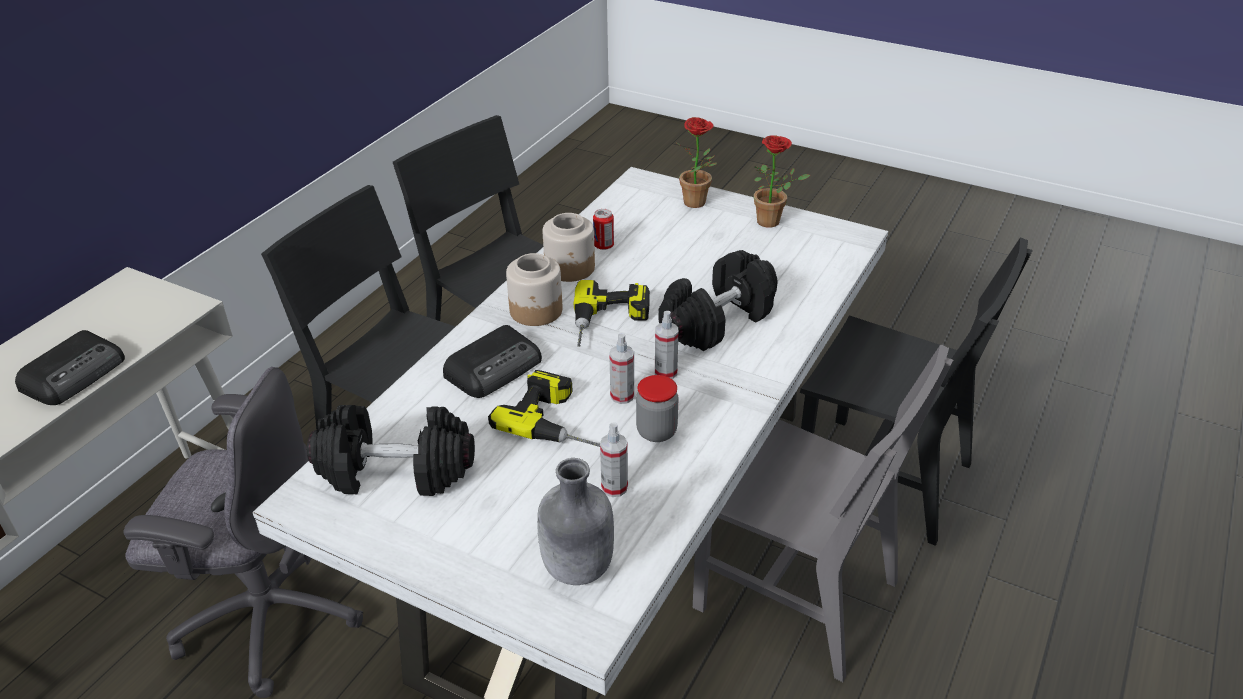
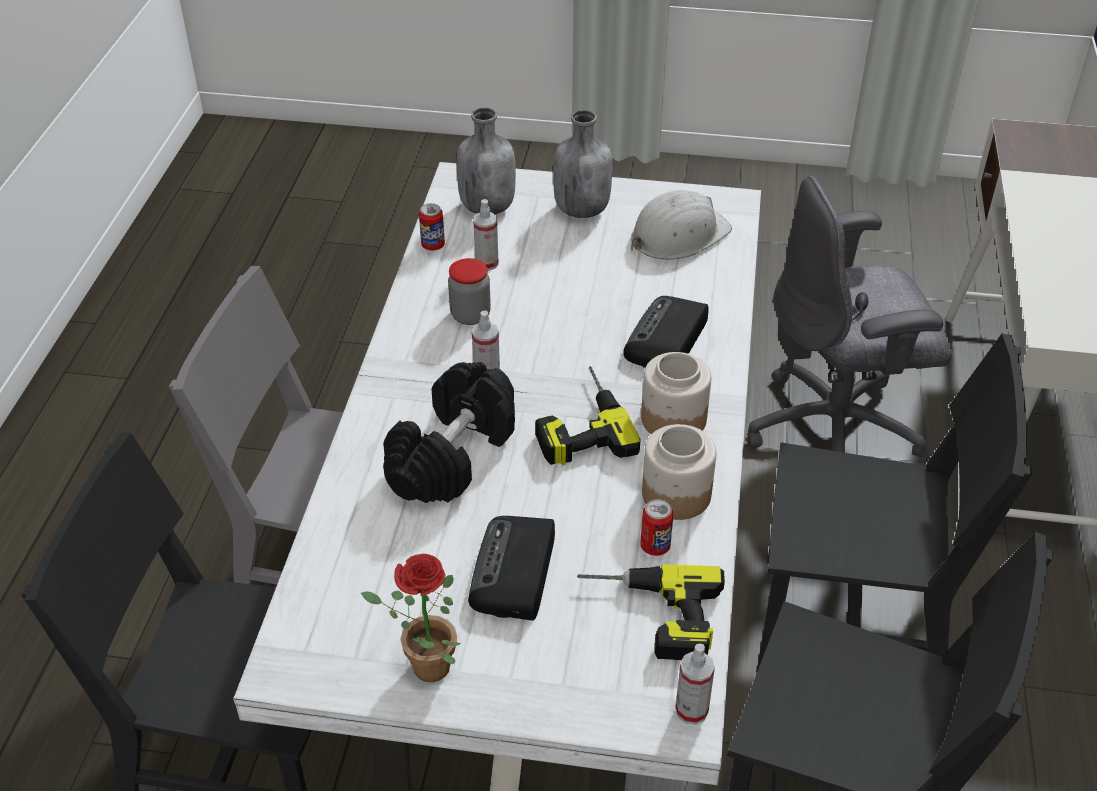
camera: 160 degrees right, 5 degrees up
radio [15,330,125,405] -> radio moved to [468,516,555,621]
black dumbbell [307,405,475,496] -> white hard hat [631,190,732,260]
power drill [488,370,600,447] -> power drill moved to [577,564,725,660]
spray bottle [609,333,634,404] -> spray bottle moved to [675,644,715,725]
potted plant [677,117,717,208] -> none
none -> can [419,203,445,251]
none -> grey bottle [553,110,612,218]

